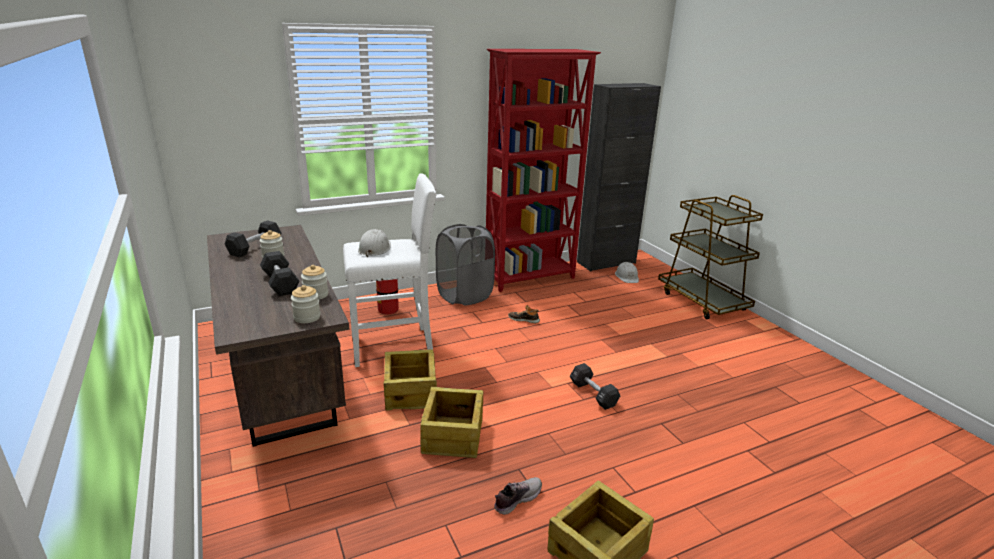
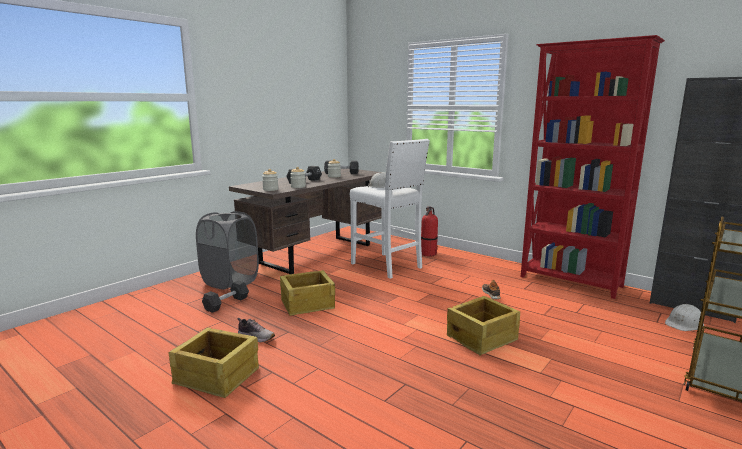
camera: 65 degrees right, 10 degrees down
crate [384,349,437,410] -> crate moved to [447,296,520,356]
grey laundry basket [436,224,495,306] -> grey laundry basket moved to [196,211,259,289]
black dumbbell [570,363,620,410] -> black dumbbell moved to [202,280,249,313]

